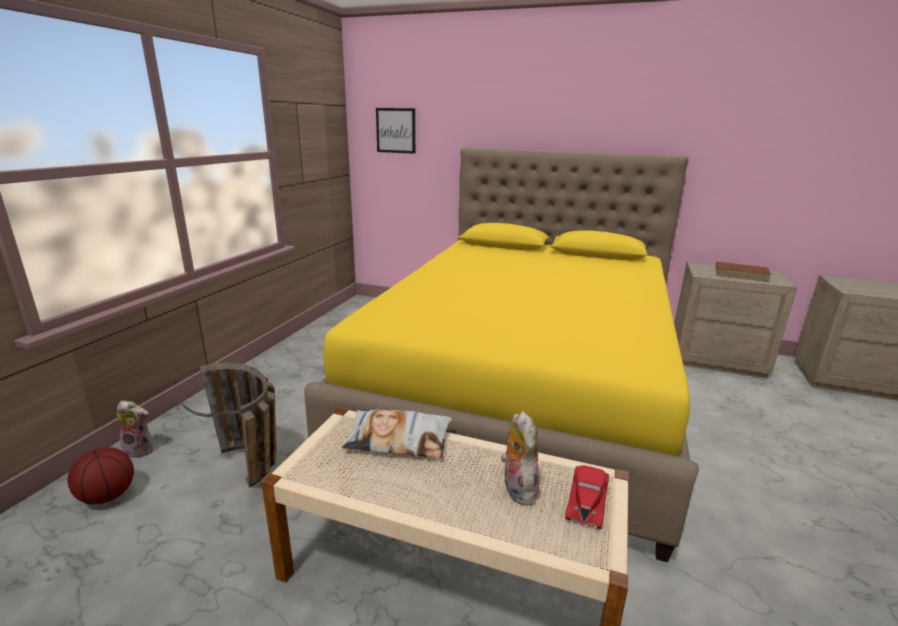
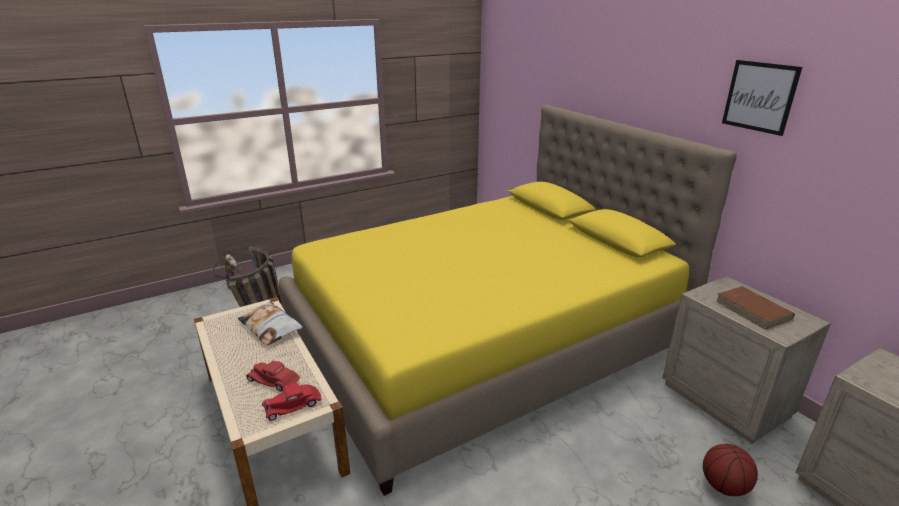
camera: 40 degrees right, 5 degrees up
basketball [68,447,134,504] -> basketball moved to [703,444,758,496]
picture [376,108,415,154] -> picture moved to [722,60,802,136]
plush toy [501,411,540,506] -> red toy car [246,361,300,391]

